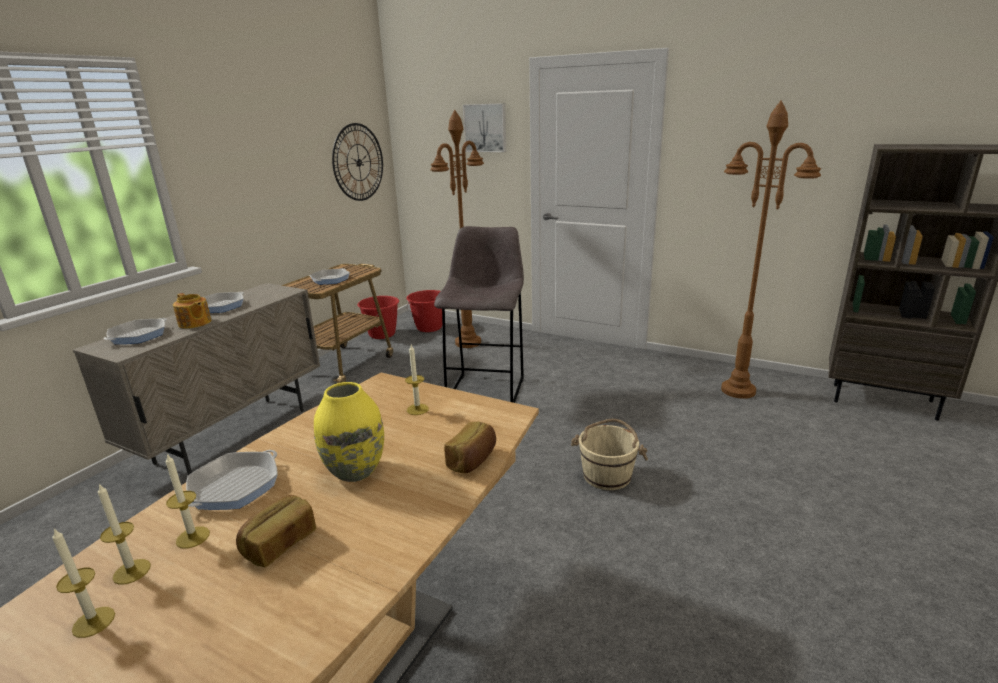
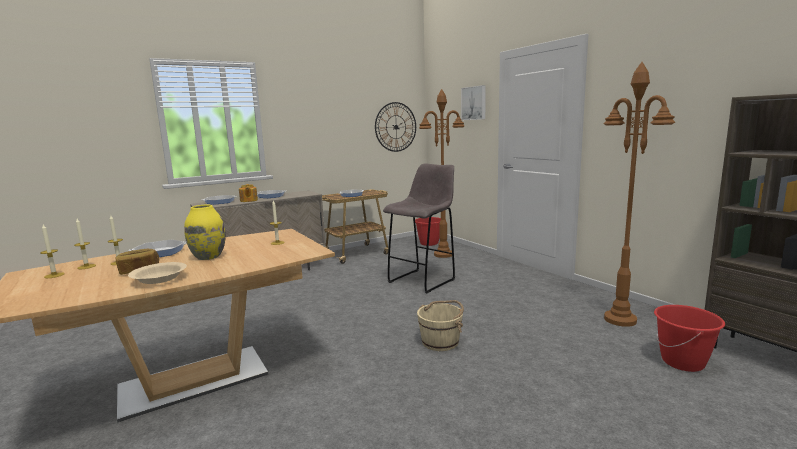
camera: 30 degrees right, 10 degrees down
red bucket [357,296,399,339] -> red bucket moved to [654,305,725,372]
bread [444,421,496,473] -> none
none -> beige bowl [128,262,187,284]

